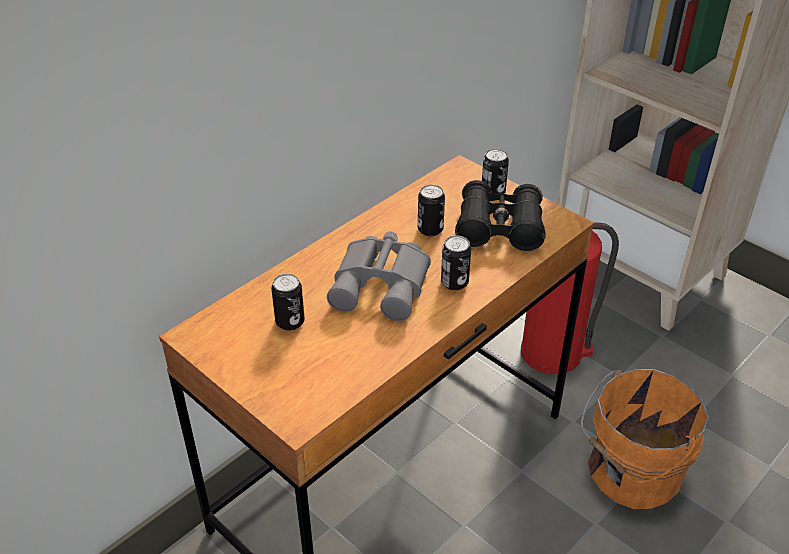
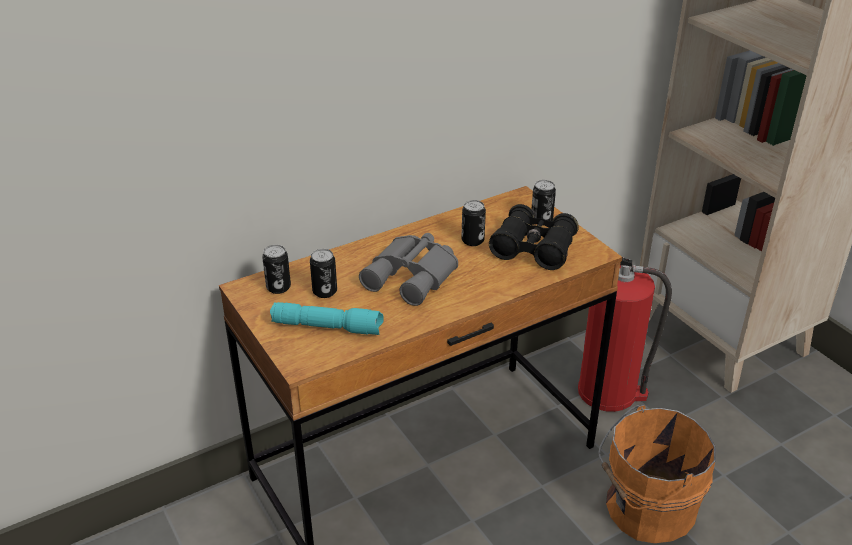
camera: 15 degrees right, 5 degrees down
can [441,235,471,290] -> can moved to [262,245,291,294]
none -> turquoise flashlight [270,302,384,335]

